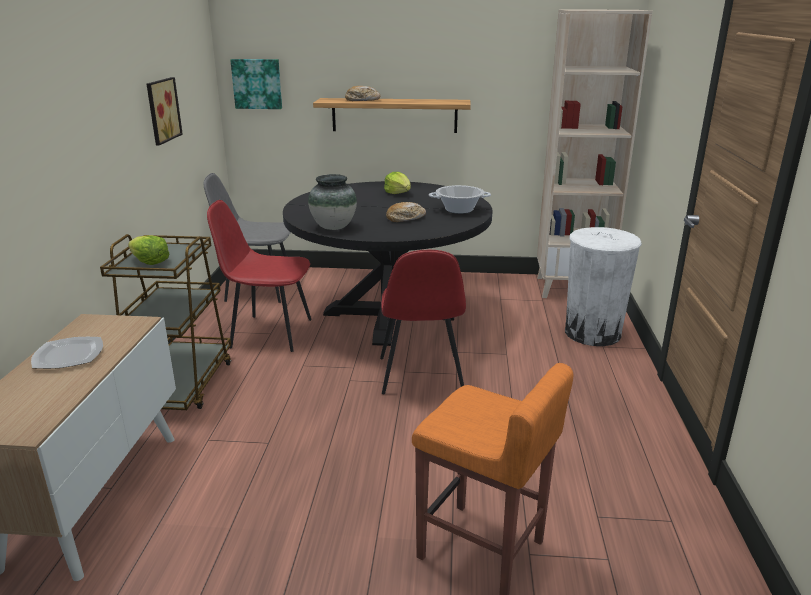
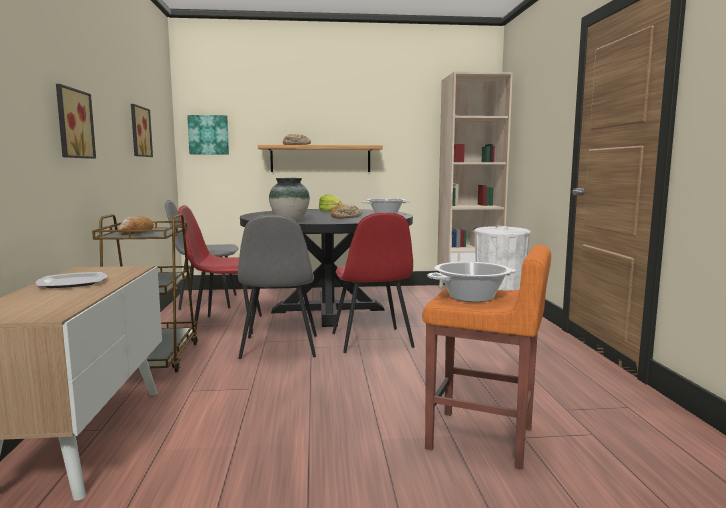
camera: 10 degrees left, 15 degrees down
lettuce [128,235,170,265] -> bread [118,216,154,235]
none -> picture [56,84,96,159]
none -> grey chair [238,215,317,359]
none -> cooking pot [427,262,516,302]

